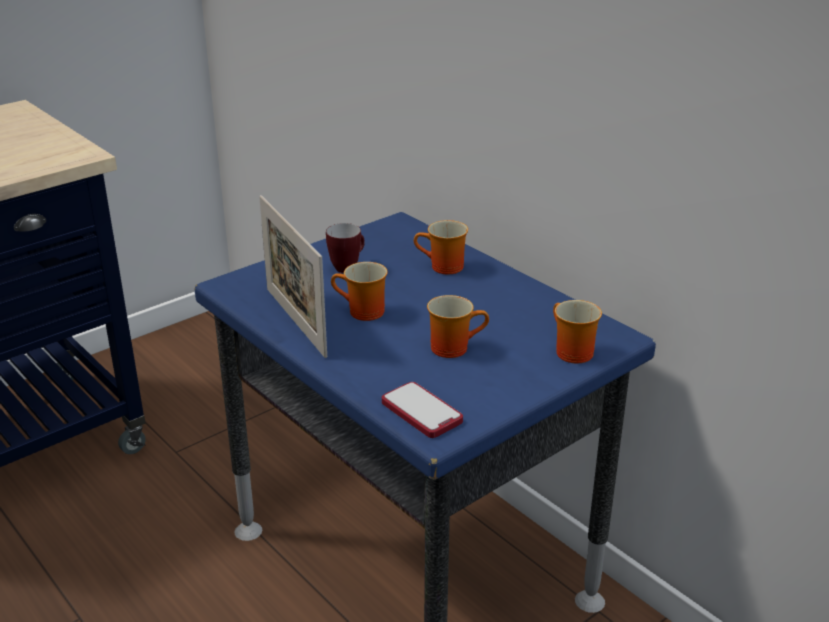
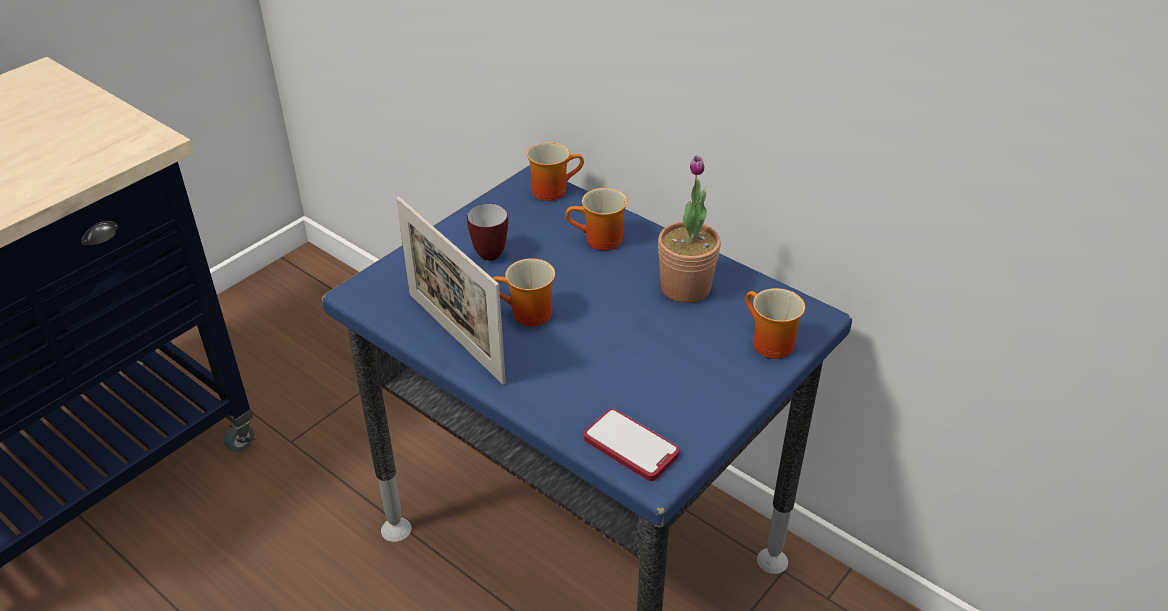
camera: 10 degrees left, 10 degrees up
mug [427,295,489,358] -> mug moved to [527,142,584,201]
none -> potted plant [658,156,721,303]

